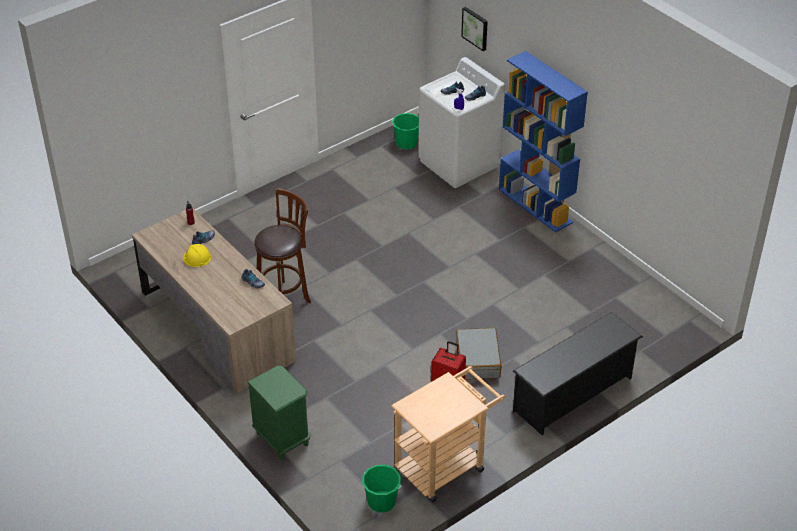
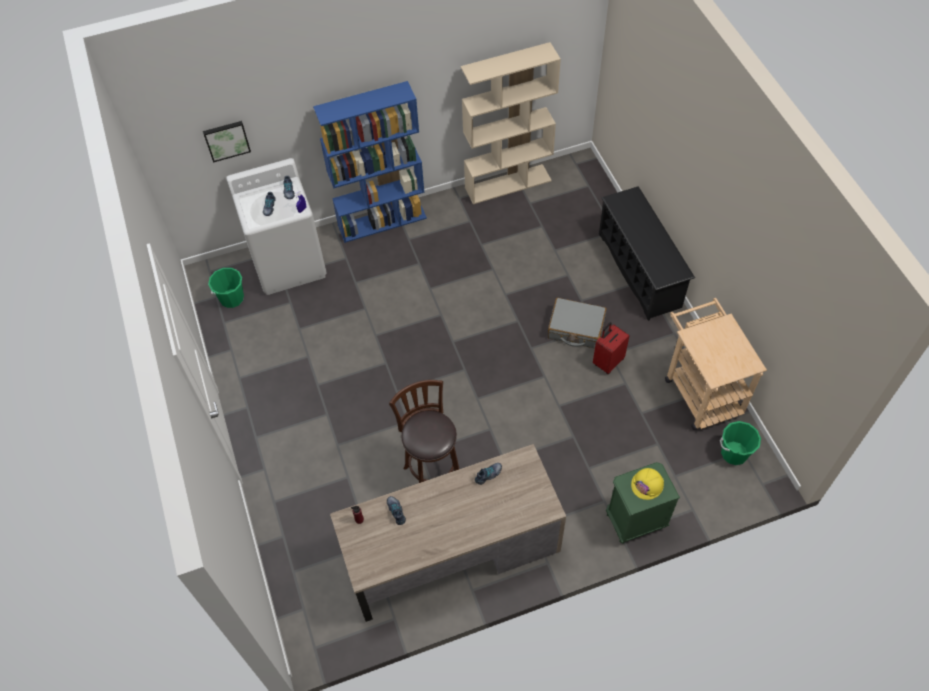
camera: 70 degrees left, 15 degrees up
yellow hard hat [183,244,211,267] -> yellow hard hat moved to [631,468,664,500]
none -> beige bookcase [461,42,561,204]

